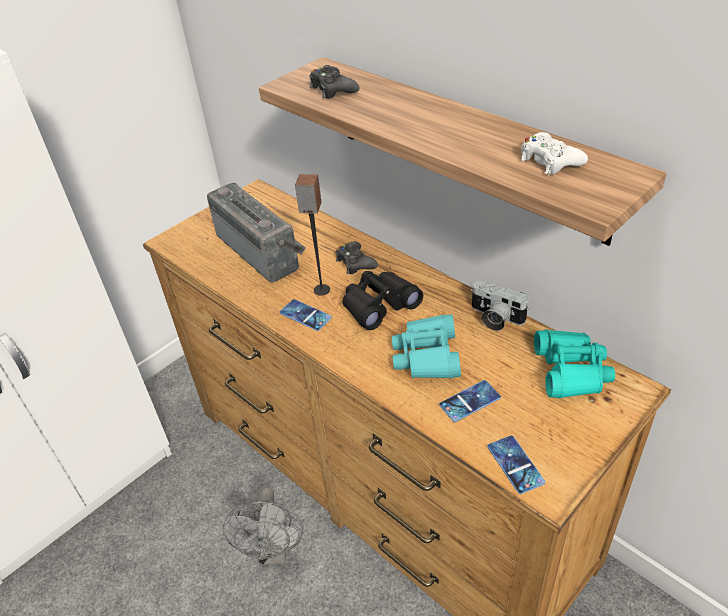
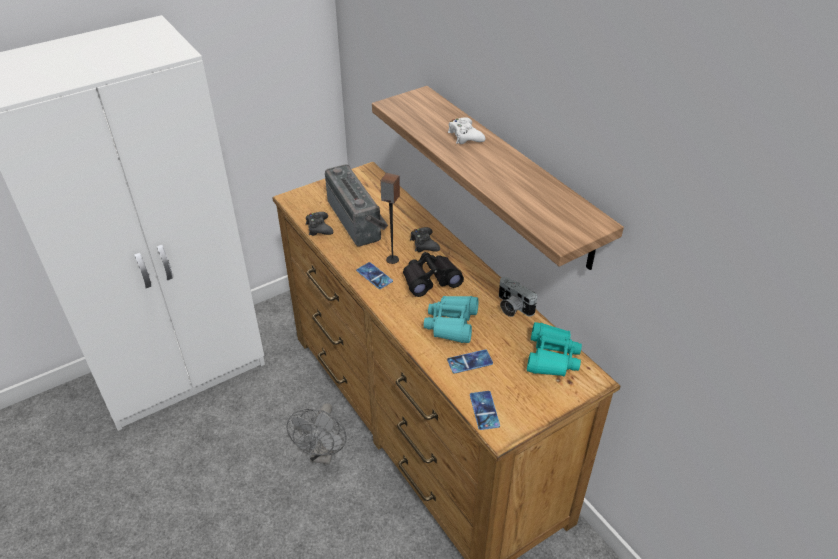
camera: 10 degrees right, 0 degrees up
black game controller [310,65,360,99] -> black game controller moved to [306,212,333,236]
white game controller [521,132,588,175] -> white game controller moved to [448,117,486,144]

